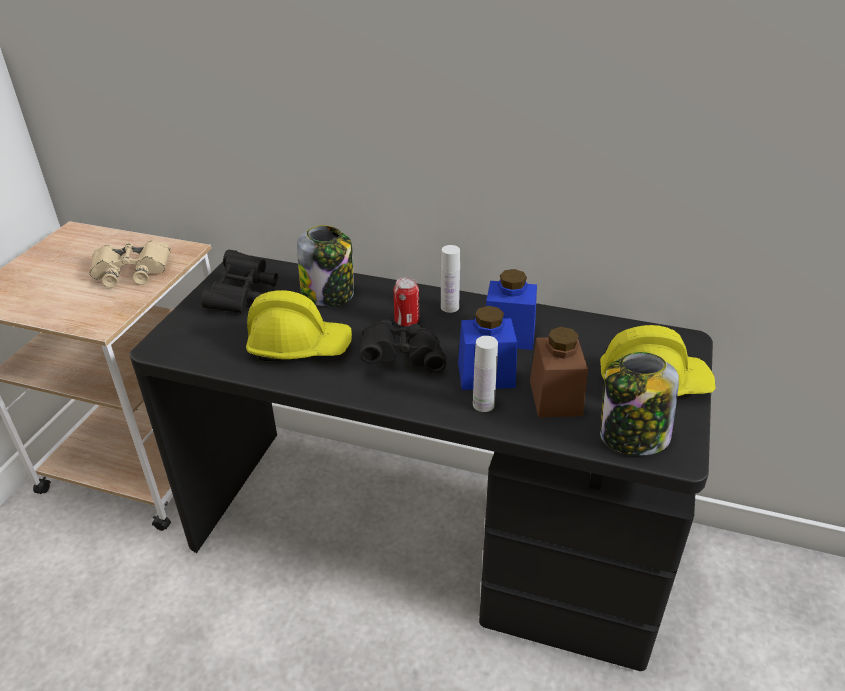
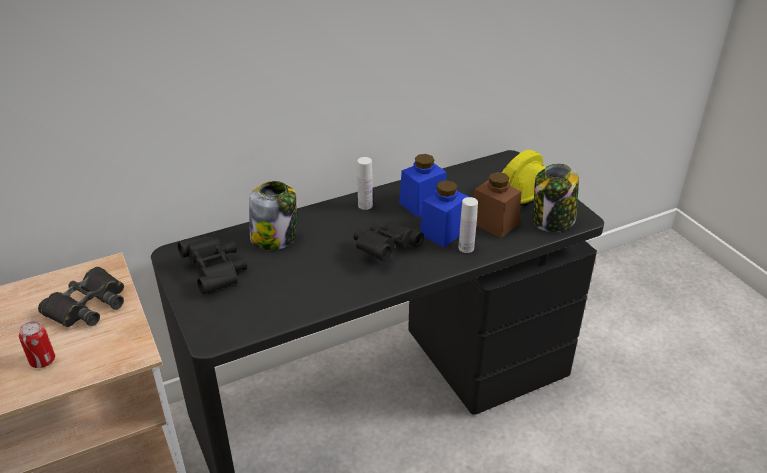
camera: 45 degrees left, 0 degrees up
beige binoculars [90,241,170,288] -> black binoculars [38,267,124,327]
yellow hard hat [246,290,352,361] -> none
can [394,277,419,327] -> can moved to [19,321,55,368]

